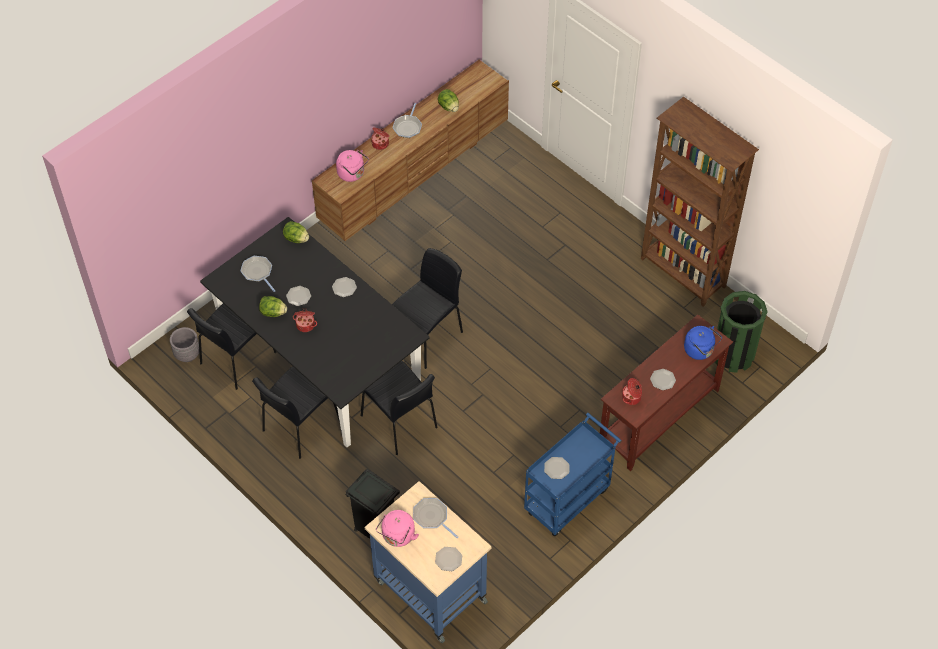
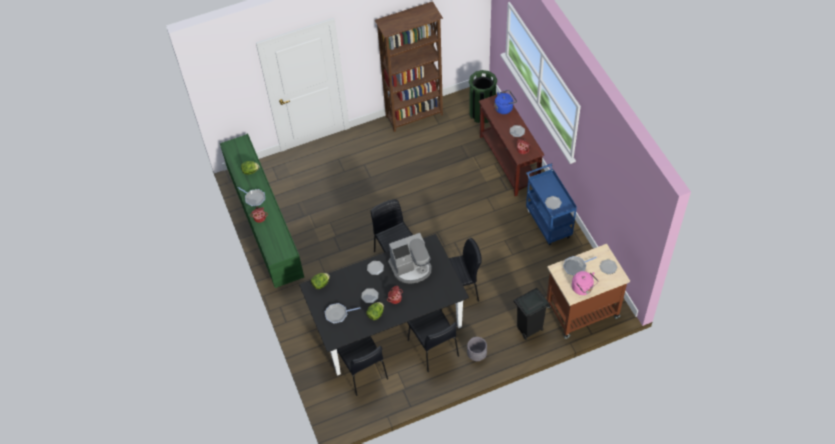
camera: 65 degrees left, 0 degrees up
grey planter [170,327,199,362] -> grey planter moved to [467,337,487,361]
brown cabinet [312,60,509,241] -> green cabinet [220,133,304,288]
pink kettle [336,150,369,182] -> none
blue cart [365,481,492,643] -> brown cart [546,244,630,339]
none -> coffee machine [388,233,431,284]

